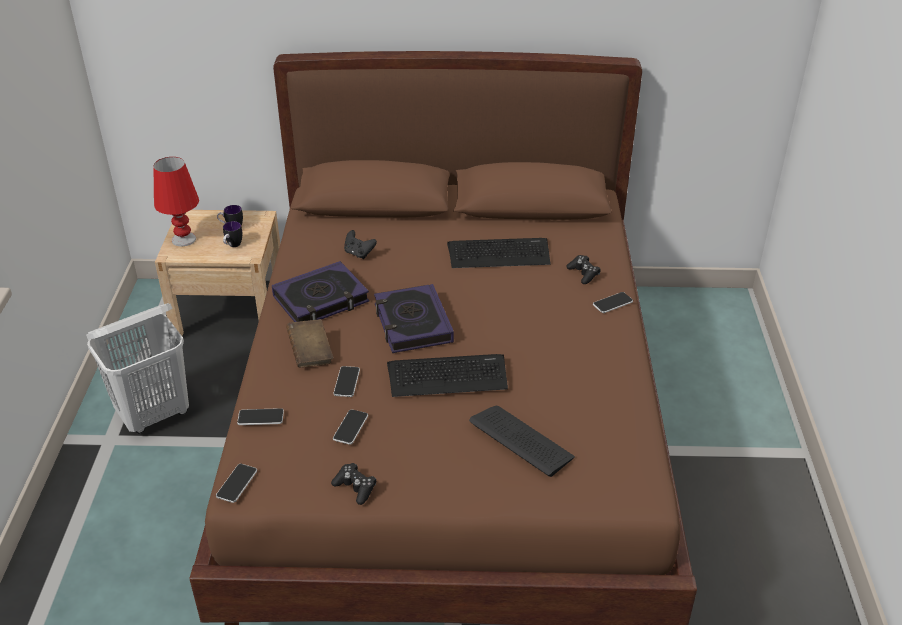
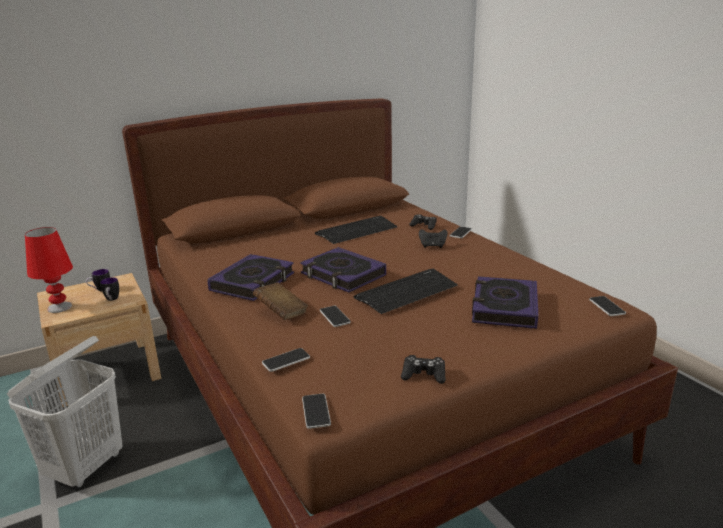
camera: 30 degrees left, 15 degrees down
phone [333,409,368,444] -> phone moved to [589,296,626,316]
black game controller [344,230,377,259] -> black game controller moved to [419,229,448,248]
keyboard [469,406,575,477] -> book [472,276,538,329]

